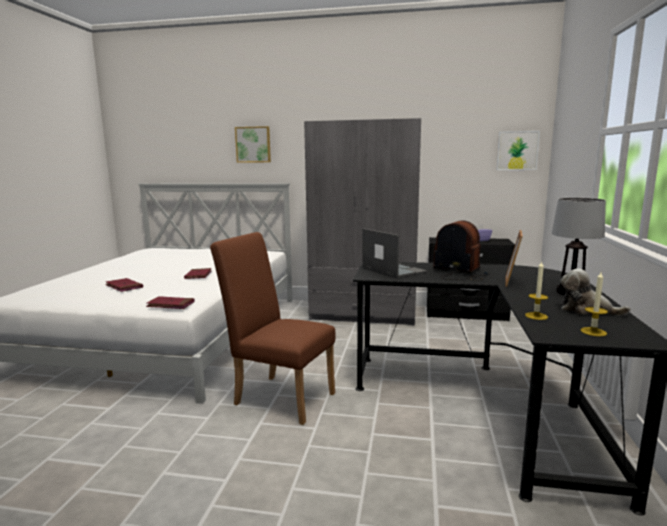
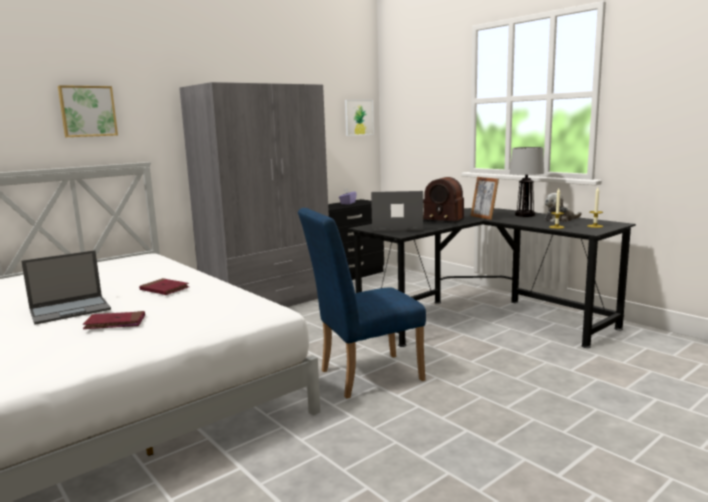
camera: 50 degrees left, 0 degrees up
red book [146,296,194,309] -> none
brown chair [210,232,335,425] -> blue chair [298,208,426,399]
radio [433,220,488,280] -> radio turned 135 degrees counterclockwise [423,177,464,224]
none -> laptop [21,250,111,325]

